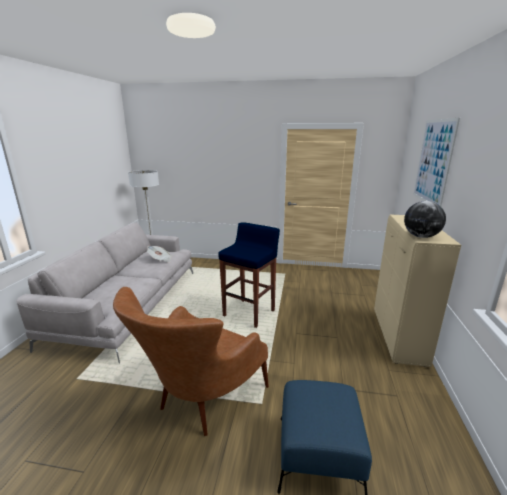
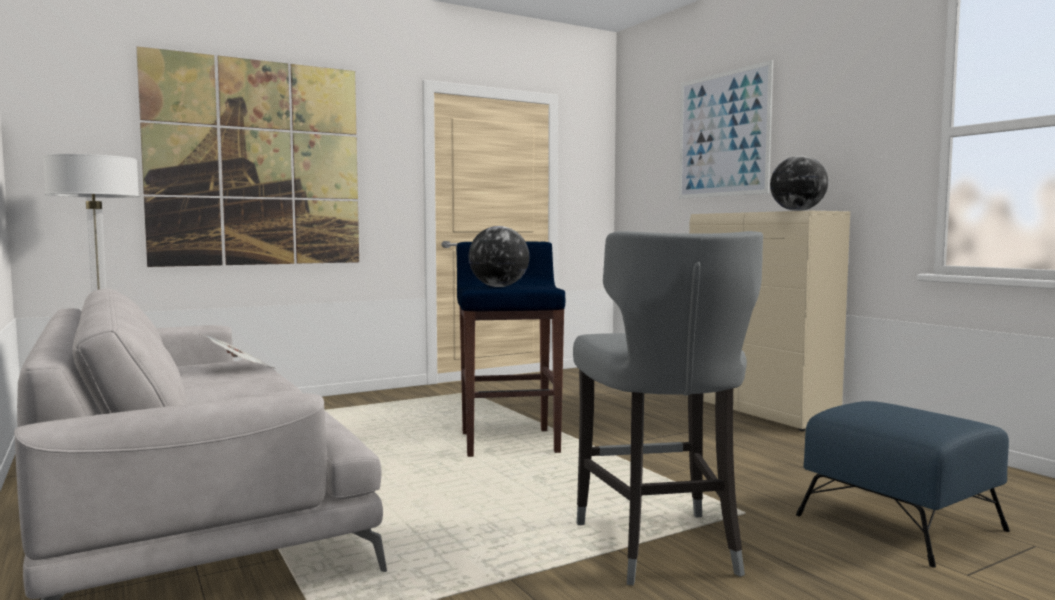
camera: 40 degrees left, 15 degrees down
brown armchair [113,287,269,436] -> grey stool [573,231,763,585]
none -> picture [136,46,359,267]
none -> globe [468,226,530,287]

